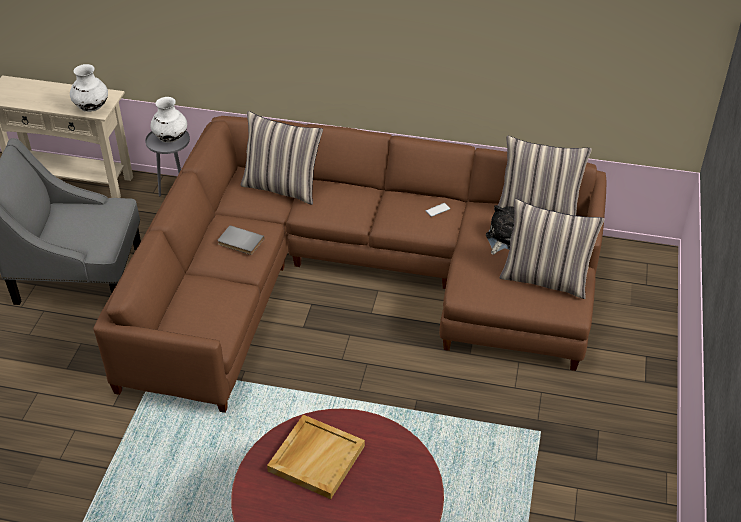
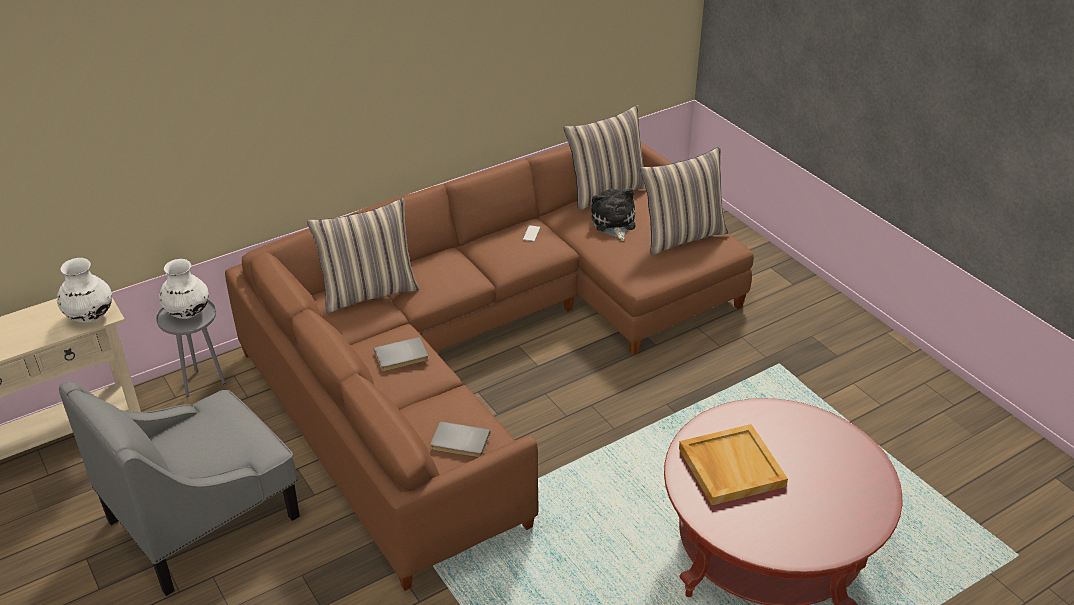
camera: 45 degrees left, 5 degrees down
none -> grey book [430,421,490,458]

